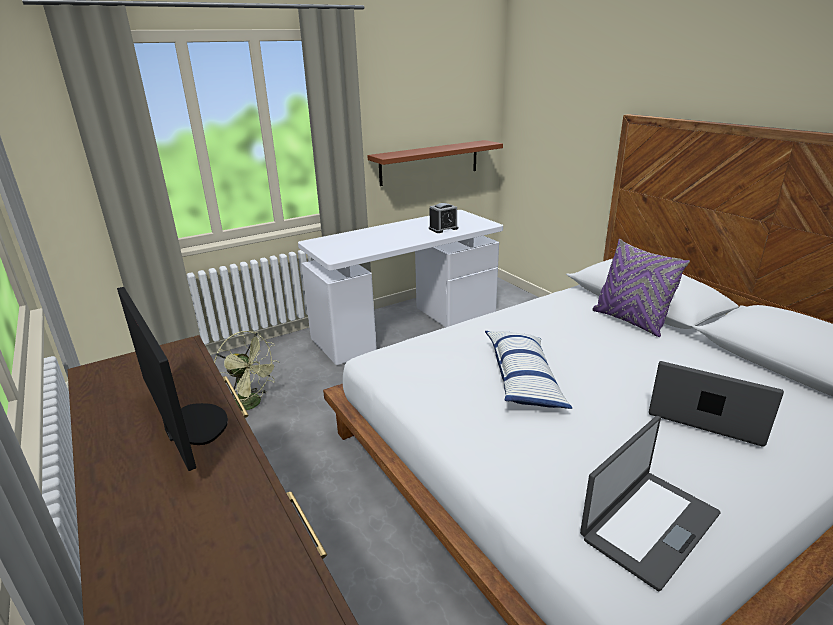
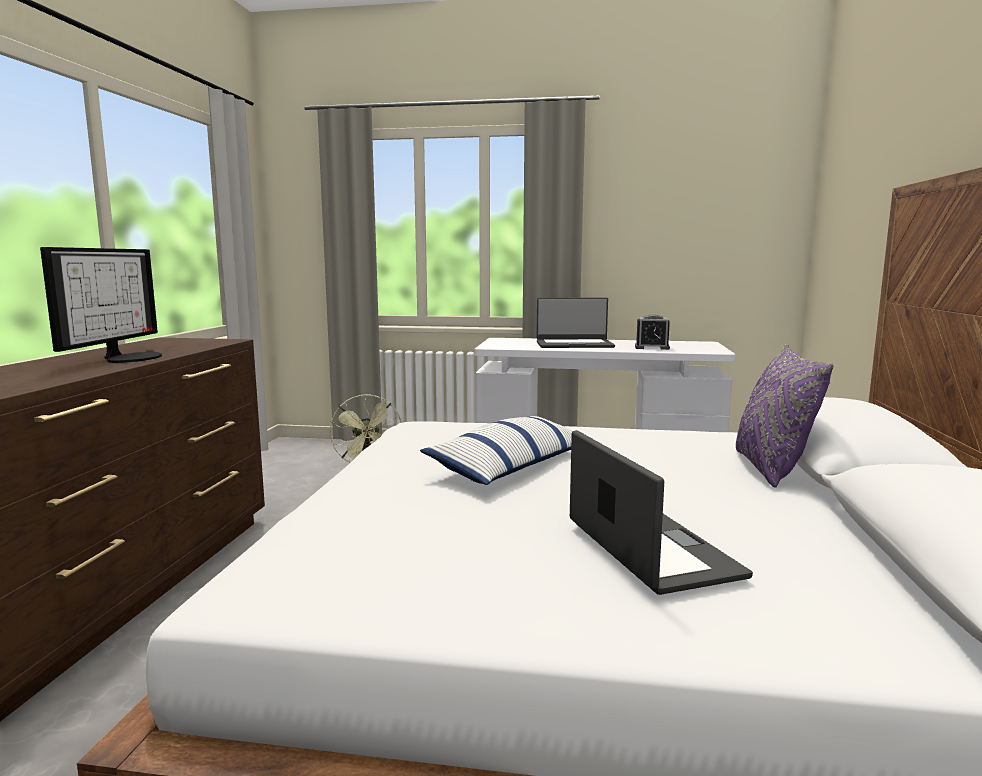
camera: 40 degrees right, 15 degrees down
brown shelf [367,140,503,186] -> none
laptop [580,416,721,591] -> laptop moved to [536,298,615,348]

